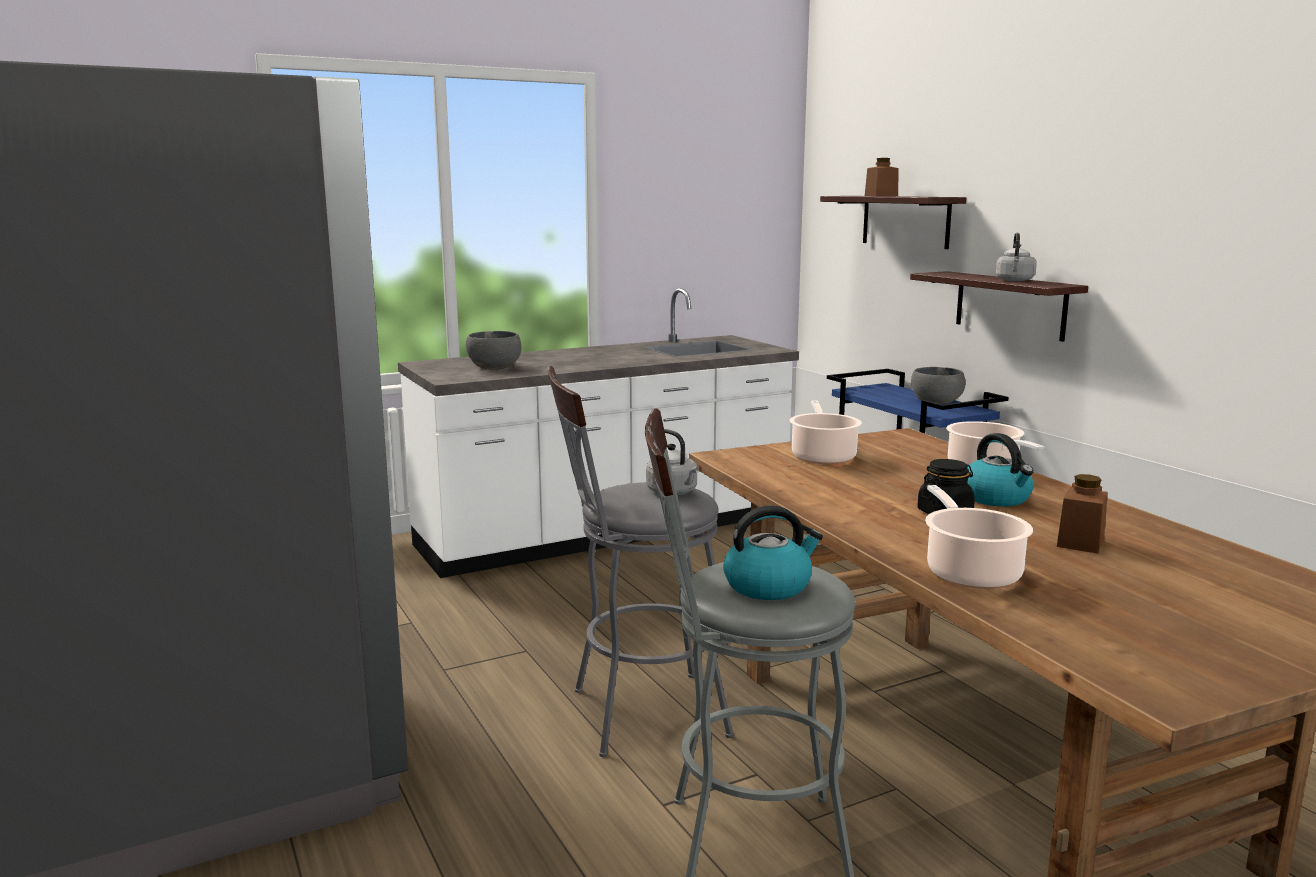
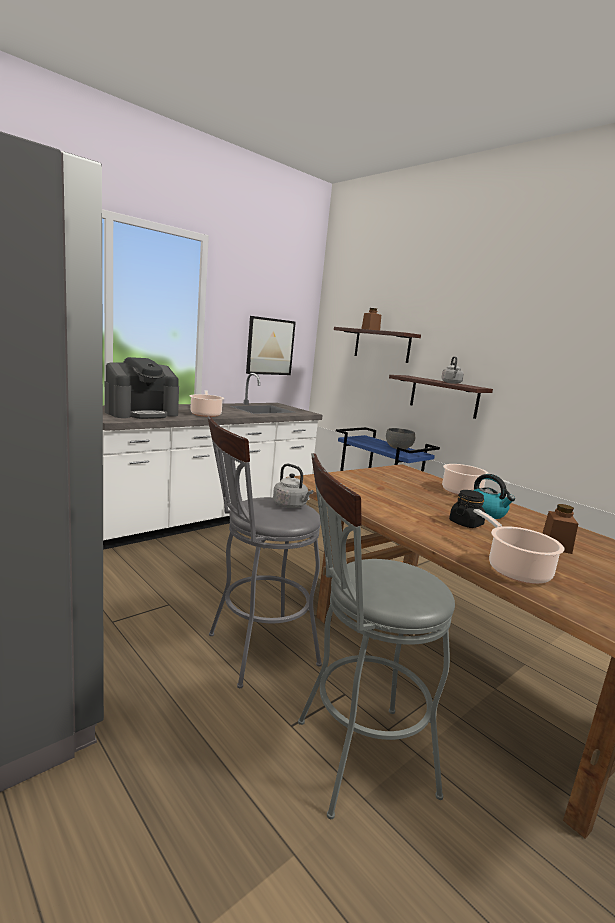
camera: 15 degrees left, 0 degrees up
grey bowl [466,331,522,370] -> coffee machine [105,357,179,419]
kettle [723,506,823,600] -> none
cooking pot [790,400,862,464] -> cooking pot moved to [190,390,224,417]
none -> picture [246,316,296,375]

